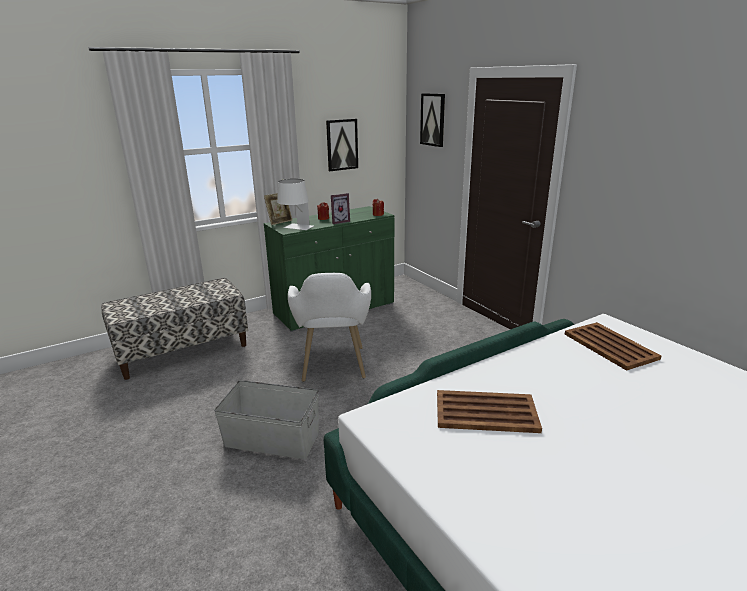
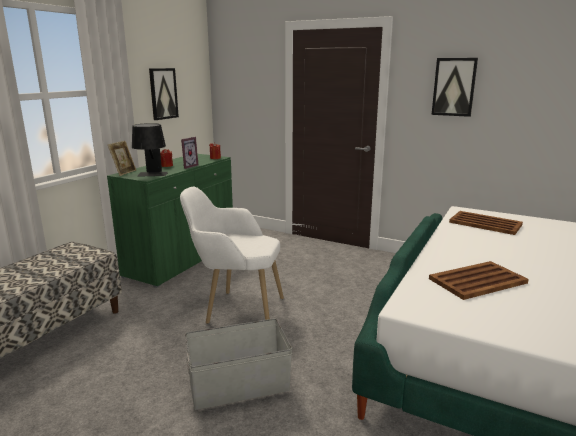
camera: 30 degrees left, 5 degrees down
white table lamp [277,179,313,230] -> black table lamp [132,123,168,177]
white armchair [288,273,371,382] -> white armchair turned 135 degrees clockwise [180,187,284,324]
picture [420,93,445,147] -> picture moved to [432,58,478,117]

